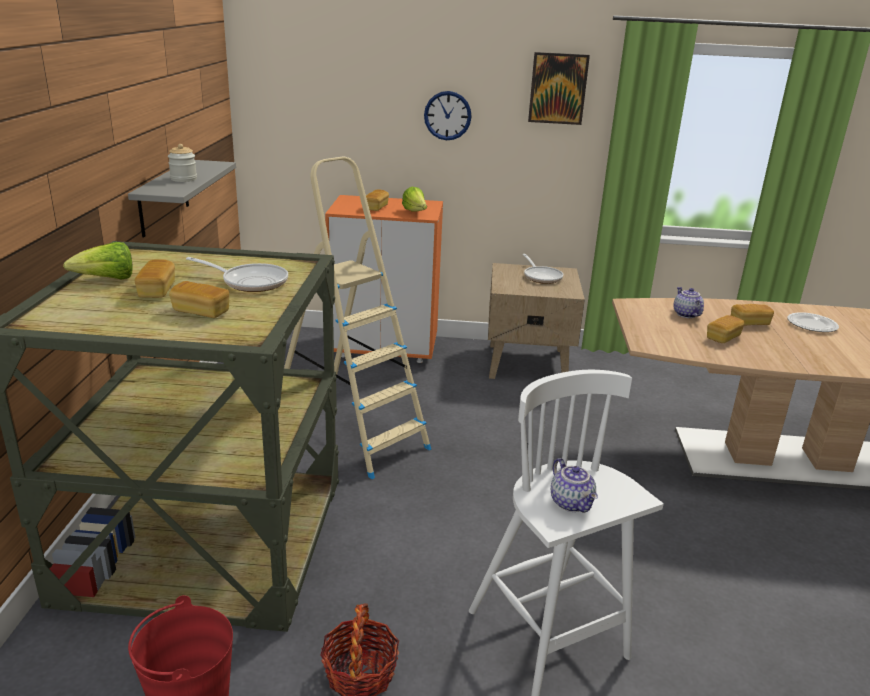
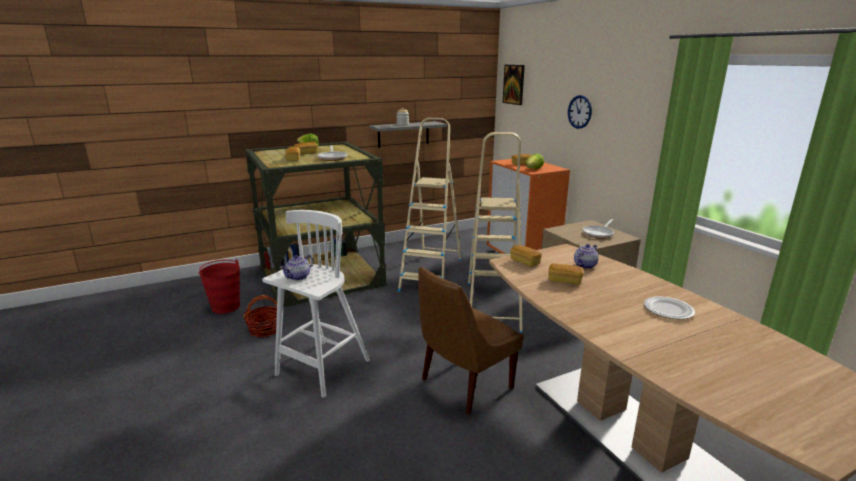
camera: 60 degrees right, 5 degrees down
picture [528,52,590,125] -> picture moved to [503,65,525,105]
bread [731,304,774,326] -> bread moved to [510,245,542,267]
none -> brown chair [418,267,524,414]
none -> beige step ladder [468,132,523,334]

